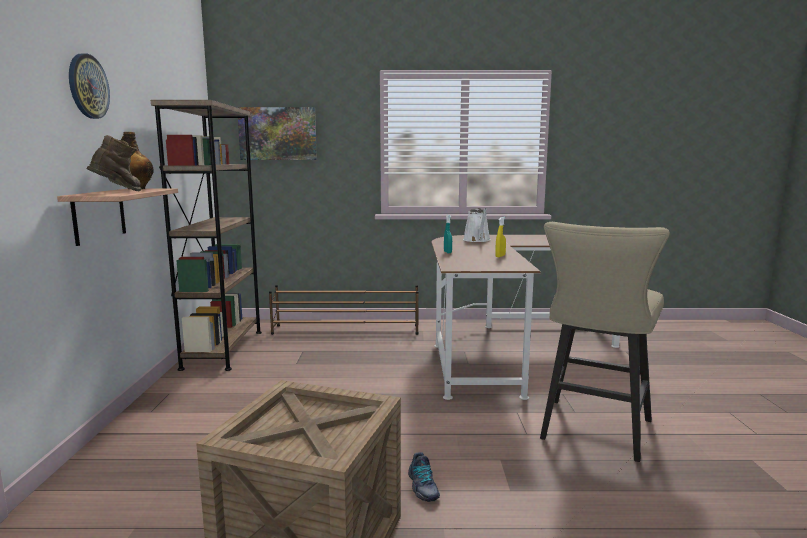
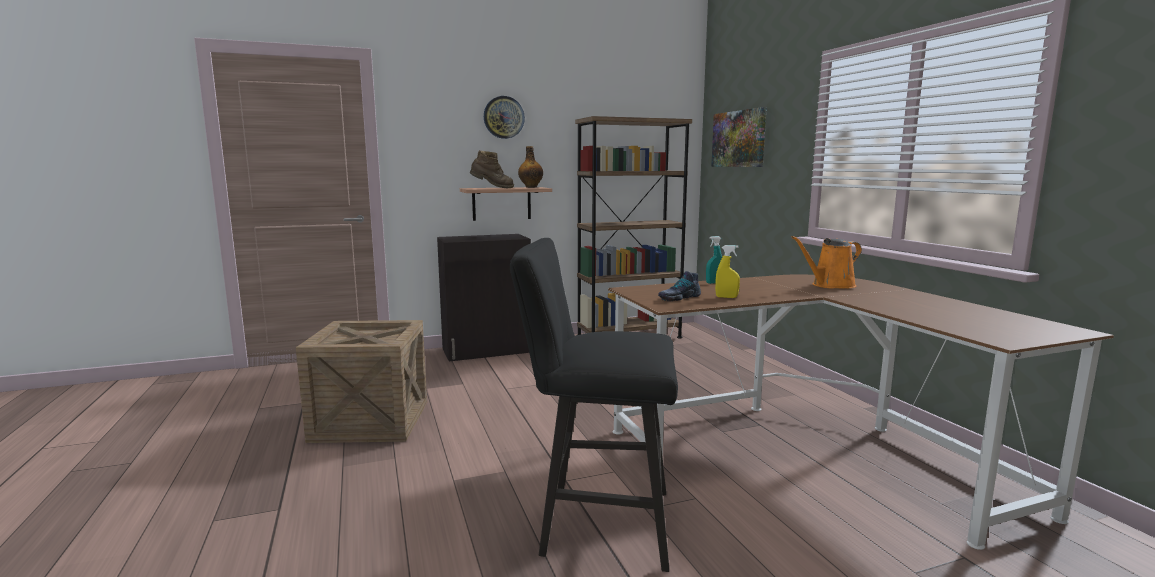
camera: 70 degrees right, 0 degrees up
brown shoe rack [269,285,419,335] -> none
shoe [408,452,440,502] -> shoe moved to [658,271,701,301]
white watering can [463,208,491,242] -> orange watering can [791,236,862,288]
beige stool [540,222,670,462] -> black stool [510,238,678,572]
none -> black cabinet [437,234,531,362]

